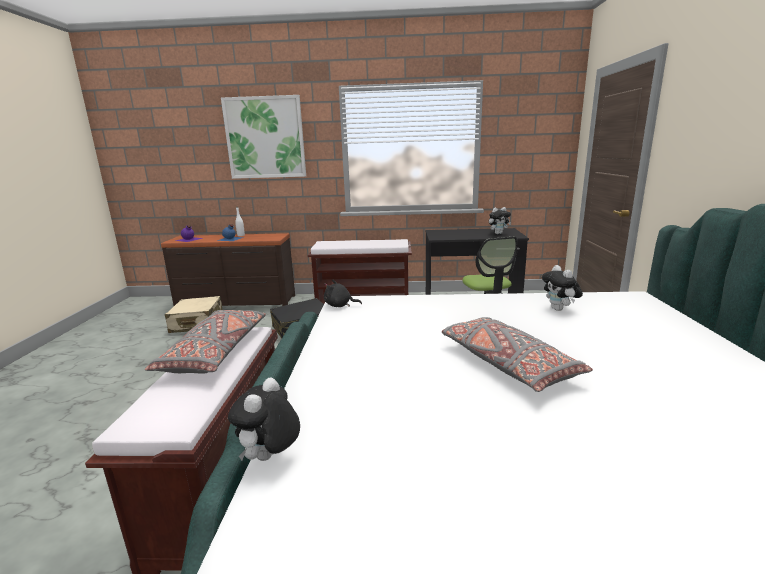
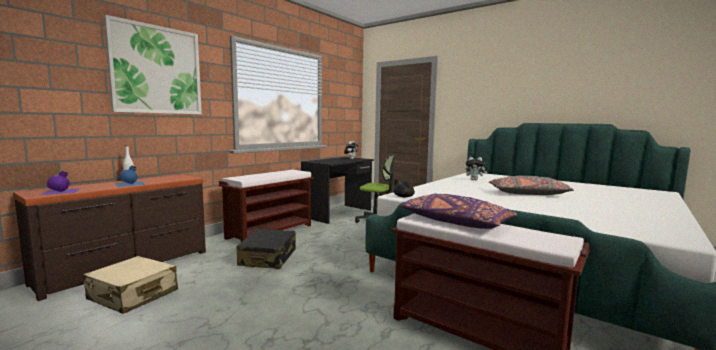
camera: 55 degrees left, 10 degrees down
grey pillow [145,310,266,374] -> purple pillow [401,194,517,229]
plush toy [228,378,300,461] -> none

